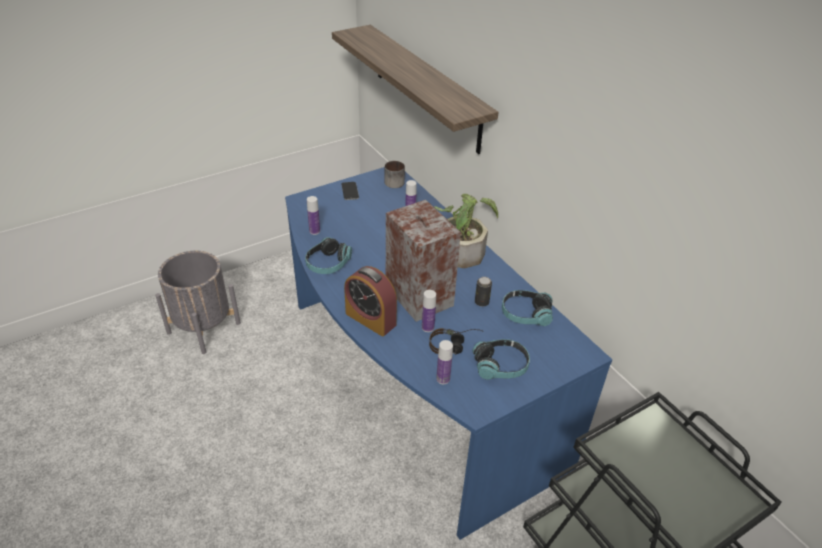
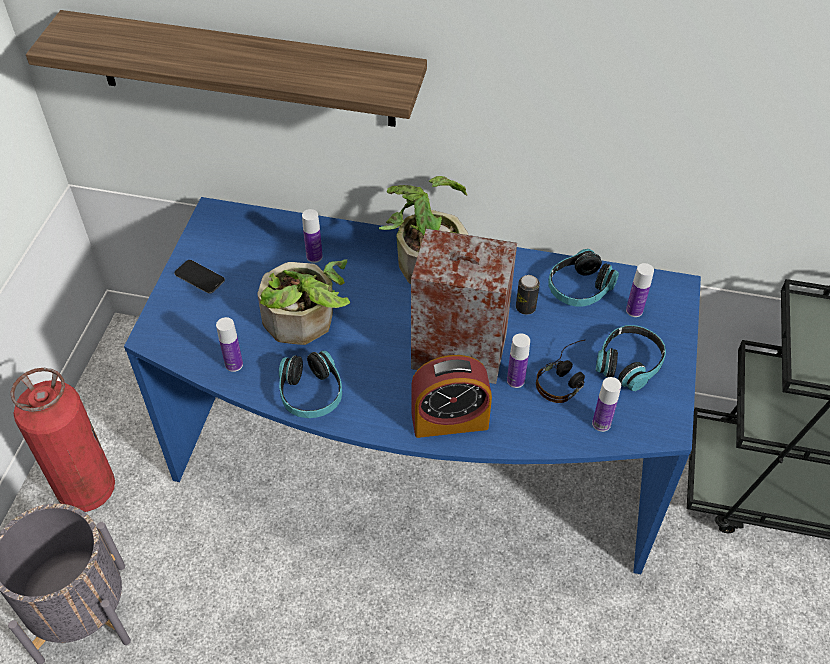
camera: 45 degrees left, 10 degrees up
mug [385,161,405,188] -> none
none -> fire extinguisher [10,368,115,512]
none -> potted plant [257,259,350,345]
none -> bottle [626,263,654,317]

